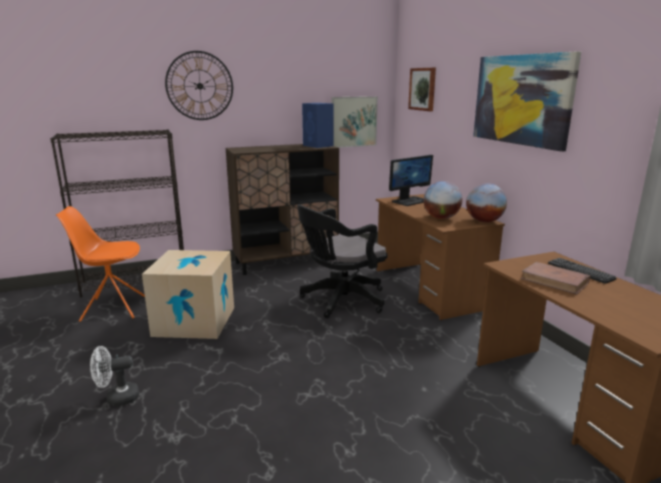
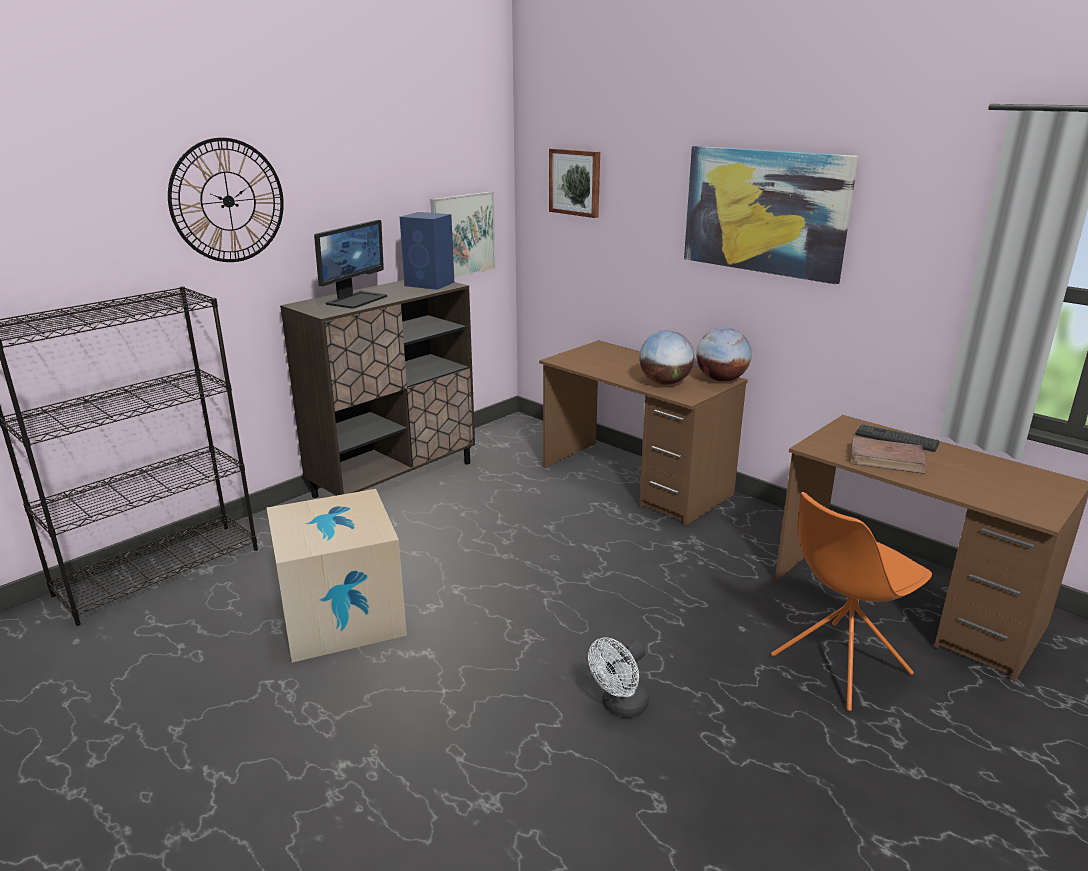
camera: 25 degrees left, 5 degrees up
orange chair [56,206,145,322] -> orange chair moved to [771,492,932,711]
white fan [90,346,139,406] -> white fan moved to [588,637,649,718]
black office chair [297,204,387,318] -> none
monitor [389,155,433,206] -> monitor moved to [314,220,387,309]

